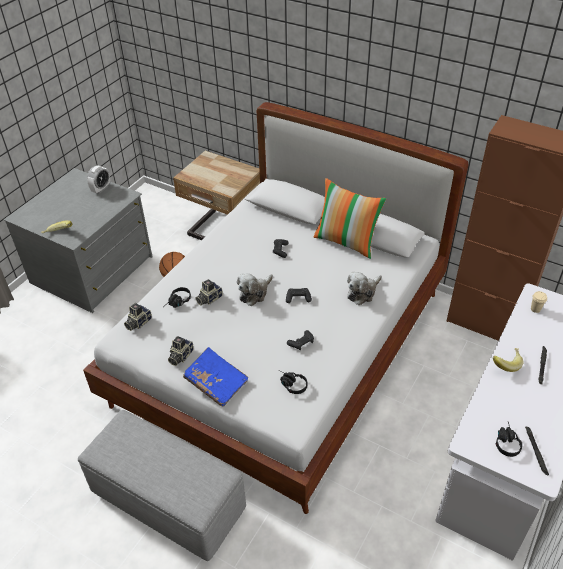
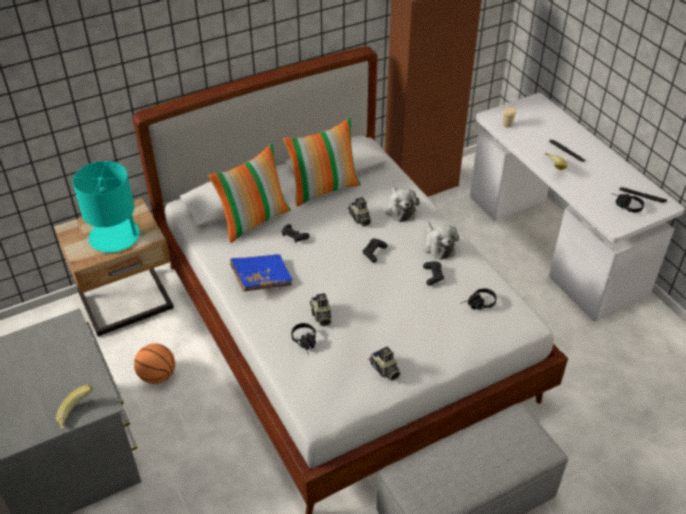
camera: 60 degrees left, 0 degrees up
alarm clock [87,165,110,194] -> none
camera [124,303,152,331] -> camera moved to [348,197,371,227]
blue book [183,347,248,407] -> blue book moved to [230,254,292,292]
plush toy [237,273,273,306] -> plush toy moved to [424,222,459,260]
none -> turquoise table lamp [73,161,146,253]
none -> pillow [208,144,291,243]

